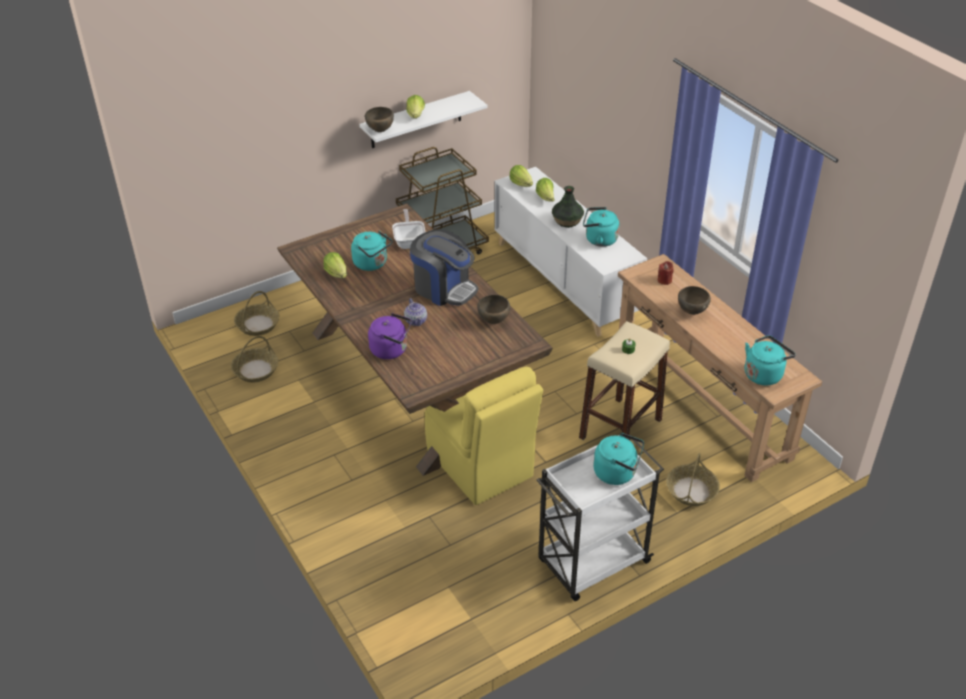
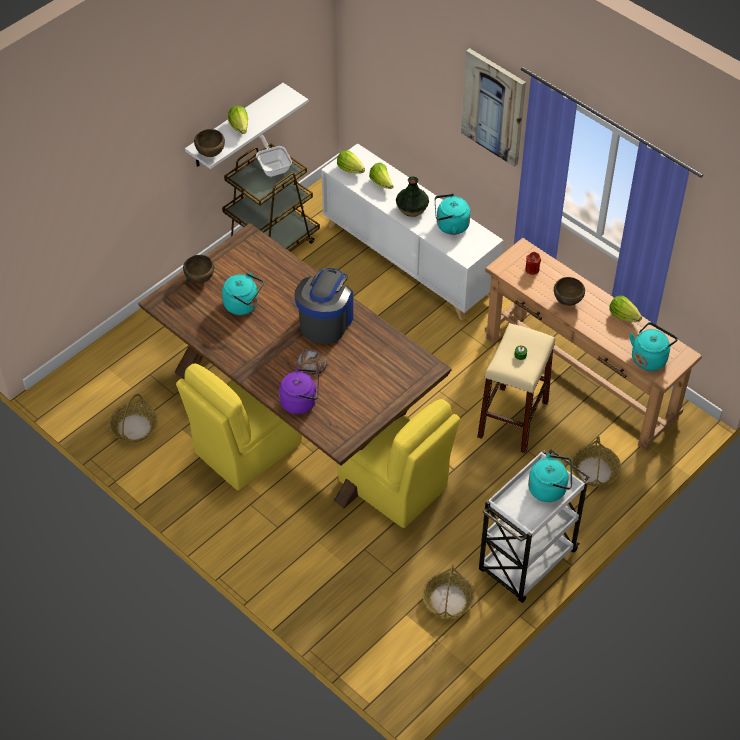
camera: 15 degrees left, 10 degrees up
basket [234,291,279,336] -> basket moved to [422,564,475,618]
lettuce [323,252,347,278] -> lettuce moved to [609,296,642,322]
frying pan [392,209,425,249] -> frying pan moved to [256,134,292,177]
teapot [404,298,427,326] -> bread [296,349,329,375]
coffee machine [410,229,478,306] -> coffee machine turned 90 degrees counterclockwise [294,268,353,344]
brown bowl [477,295,510,324] -> brown bowl moved to [183,255,214,284]
none -> yellow chair [176,363,302,490]
none -> picture [461,48,526,167]

